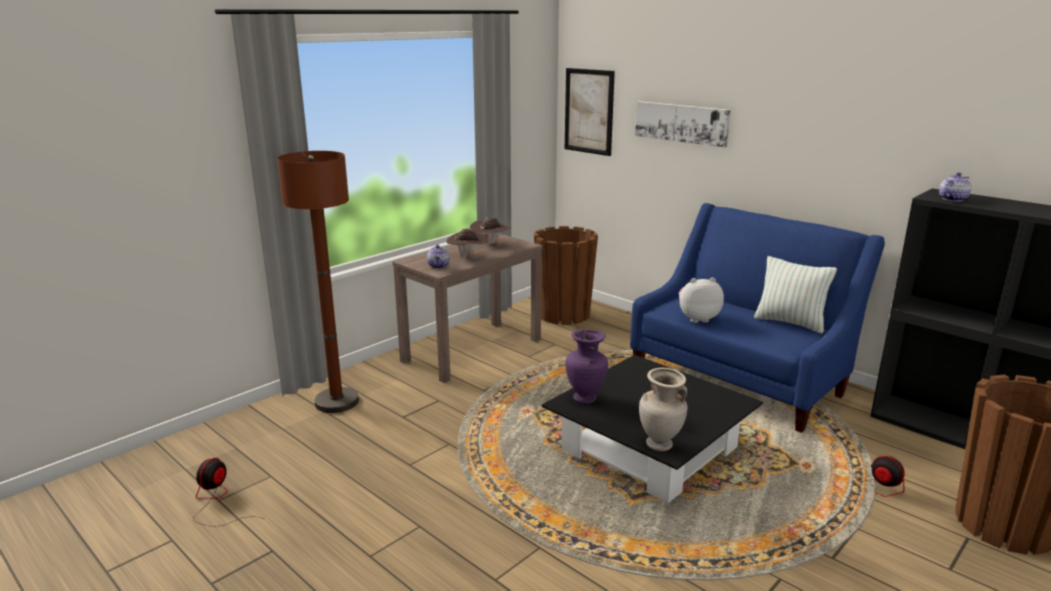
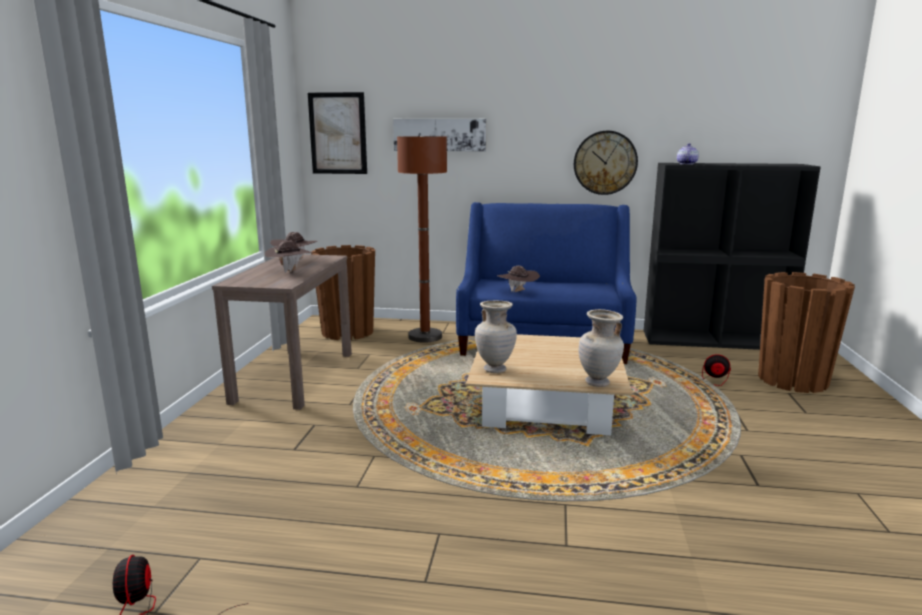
camera: 35 degrees left, 5 degrees down
brown floor lamp [277,151,359,413] -> brown floor lamp moved to [397,136,447,343]
teapot [427,245,450,269] -> none
black coffee table [541,355,763,503] -> beige coffee table [466,334,632,435]
purple vase [565,329,608,404] -> beige vase [475,301,517,373]
plush toy [679,278,724,323] -> brown hat [497,266,540,292]
pillow [754,256,837,333] -> none
none -> wall clock [574,131,638,195]

